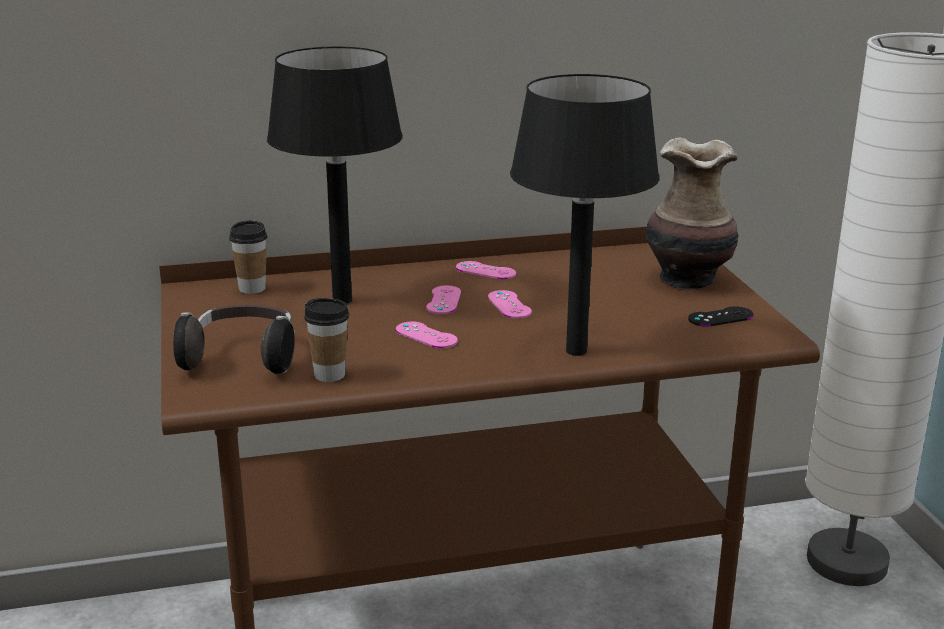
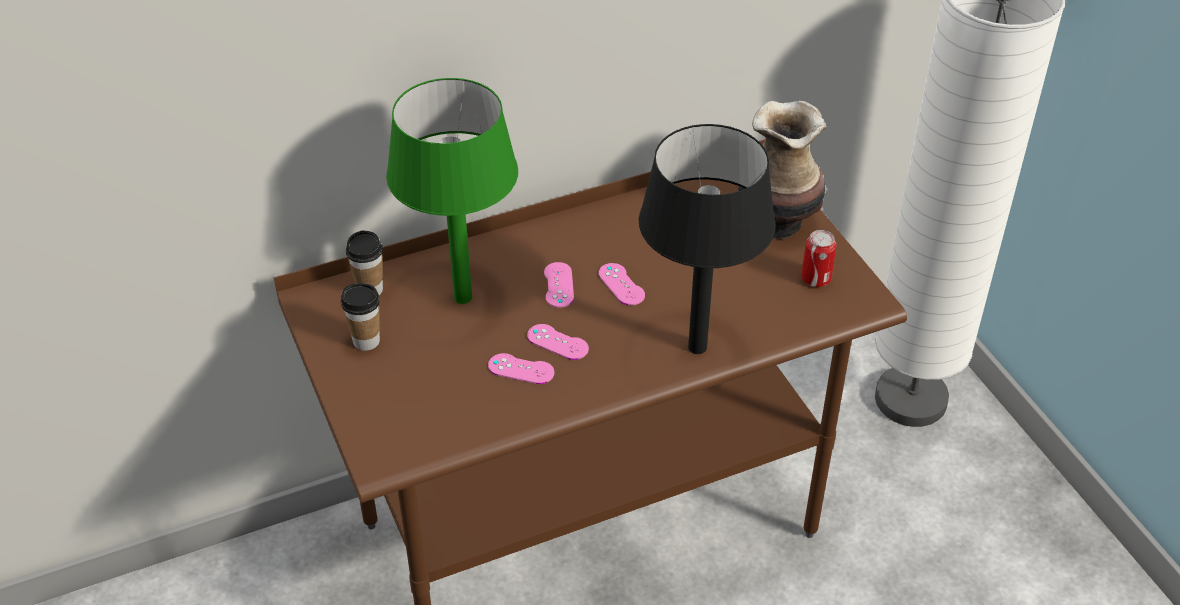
camera: 10 degrees left, 20 degrees up
headphones [173,305,295,374] -> none
black table lamp [267,47,403,304] -> green table lamp [386,78,518,304]
cup [304,298,349,382] -> cup moved to [341,283,380,351]
pink game controller [456,261,516,279] -> pink game controller moved to [488,353,554,384]
black game controller [688,306,753,327] -> can [801,230,836,287]

